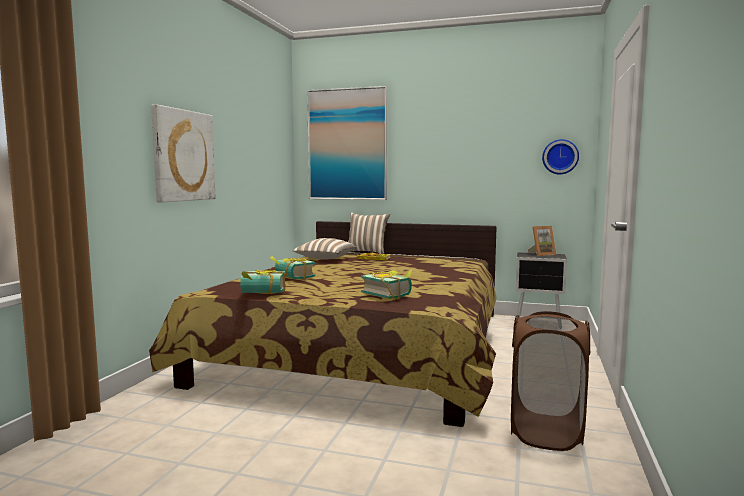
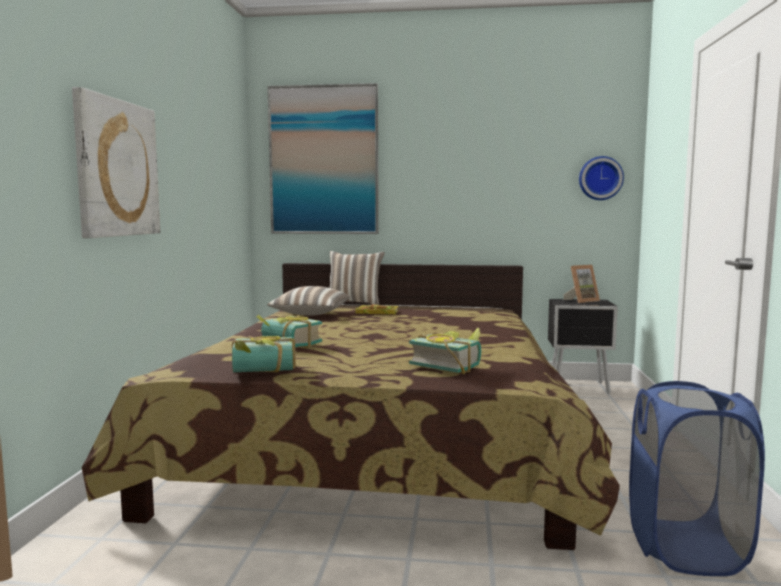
camera: 10 degrees left, 0 degrees up
brown laundry basket [511,311,590,451] -> blue laundry basket [629,381,765,576]

